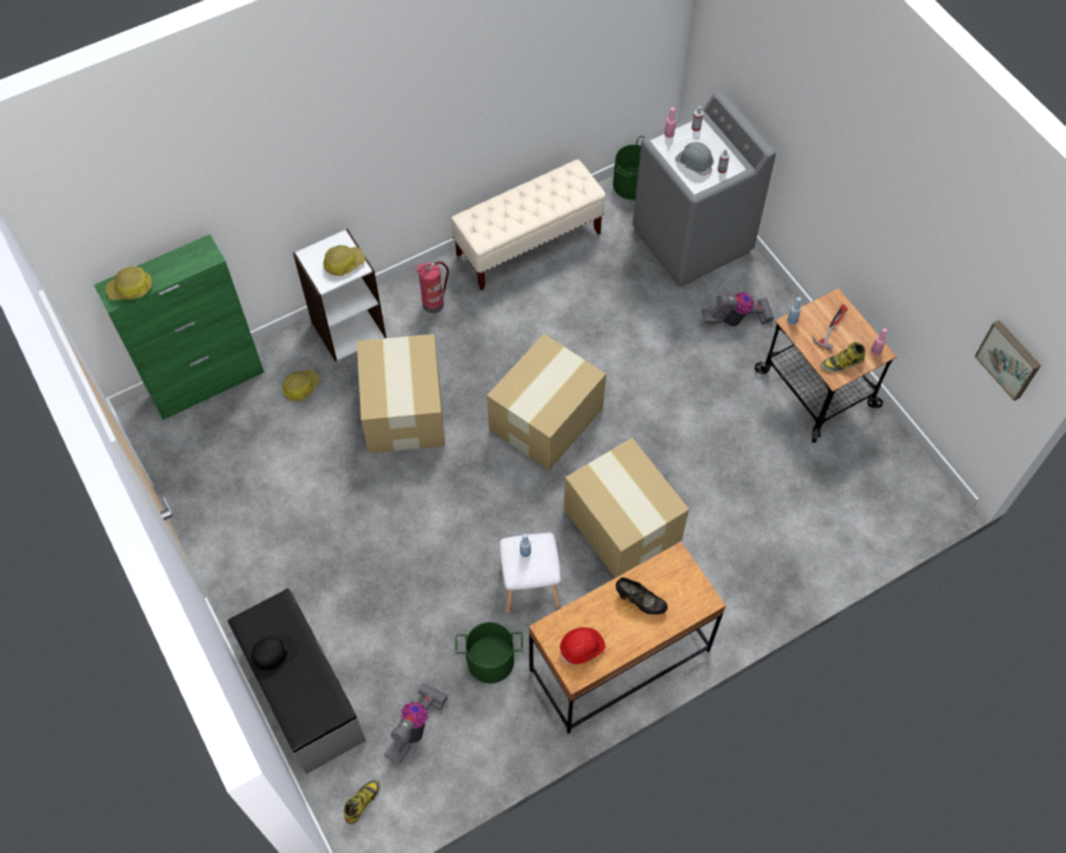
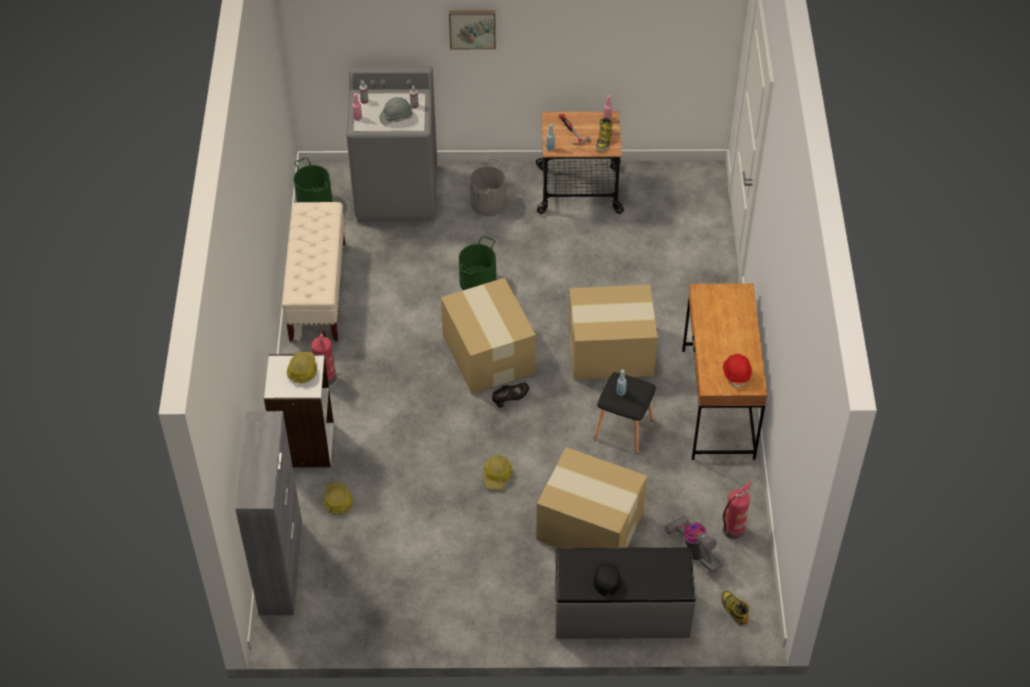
camera: 60 degrees left, 10 degrees down
green cabinet [94,234,264,420] -> grey cabinet [235,411,302,615]
hard hat [106,266,152,300] -> hard hat moved to [483,455,513,490]
cardboard box [357,334,445,453] -> cardboard box moved to [536,447,647,548]
green bucket [455,622,523,683] -> green bucket moved to [459,236,496,290]
white stool [500,533,561,614] -> black stool [594,372,656,454]
black shoe [616,577,668,615] -> black shoe moved to [492,383,529,408]
vacuum cleaner [701,292,774,326] -> grey bucket [470,158,506,216]
picture [975,320,1041,401] -> picture moved to [449,10,496,49]
none -> fire extinguisher [723,481,752,539]

